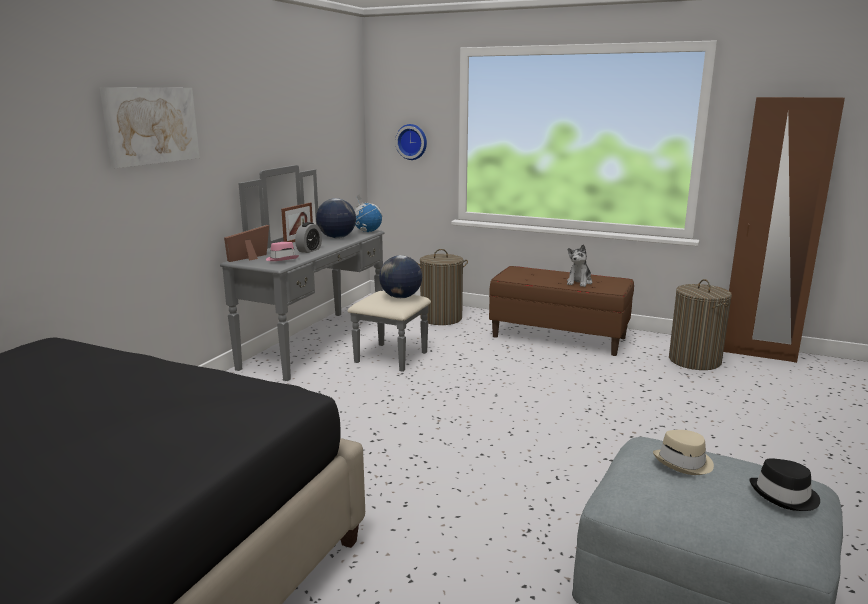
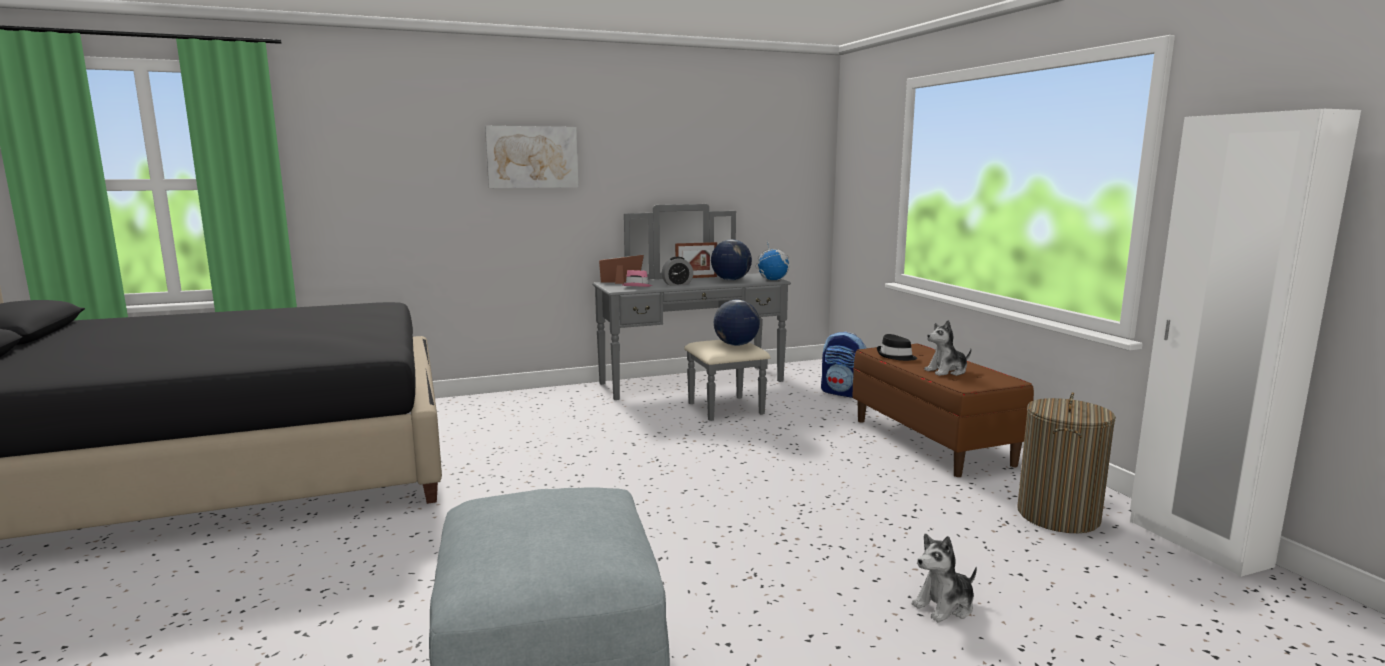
camera: 45 degrees right, 5 degrees down
wall clock [395,124,427,160] -> none
laundry basket [418,249,468,325] -> backpack [821,332,866,398]
beige hat [653,430,714,475] -> none
brown wardrobe [723,97,845,363] -> white wardrobe [1130,109,1361,577]
black hat [749,458,820,511] -> black hat moved to [877,334,917,361]
none -> plush toy [912,533,977,622]

